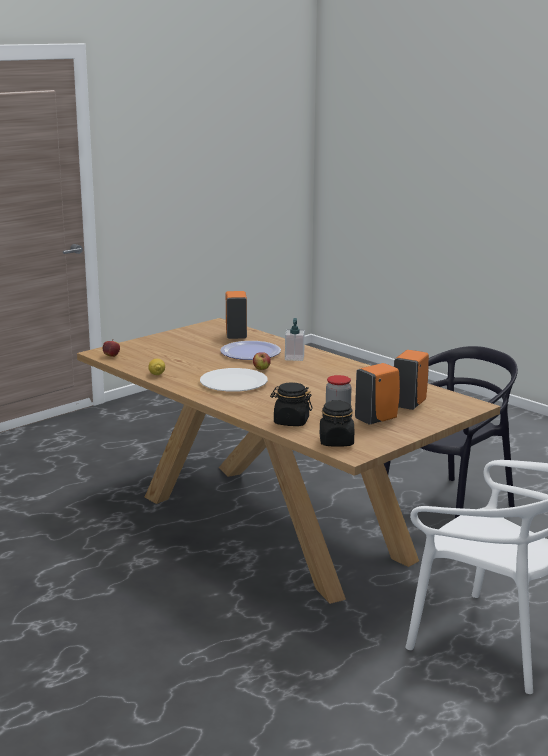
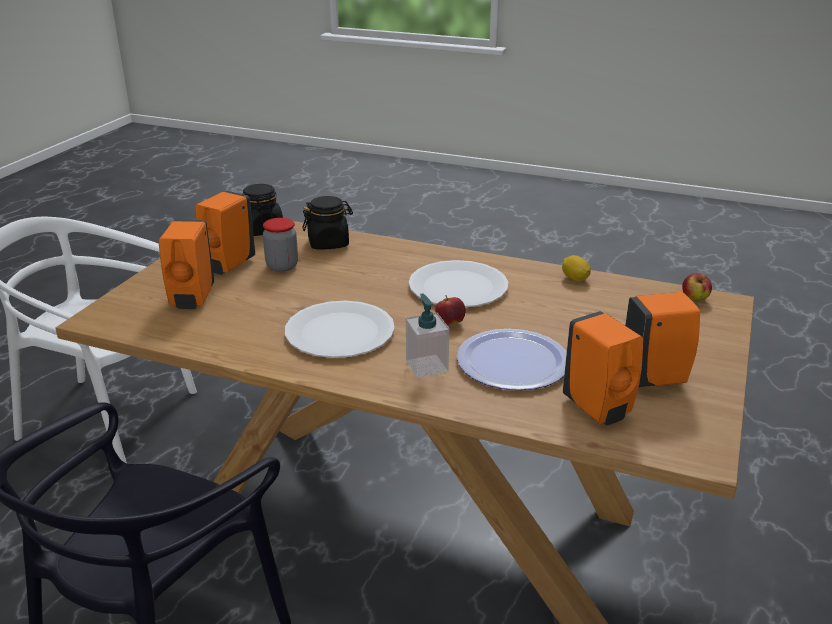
camera: 155 degrees right, 10 degrees up
none -> white plate [285,301,395,358]
none -> orange soap dispenser [625,292,700,387]

